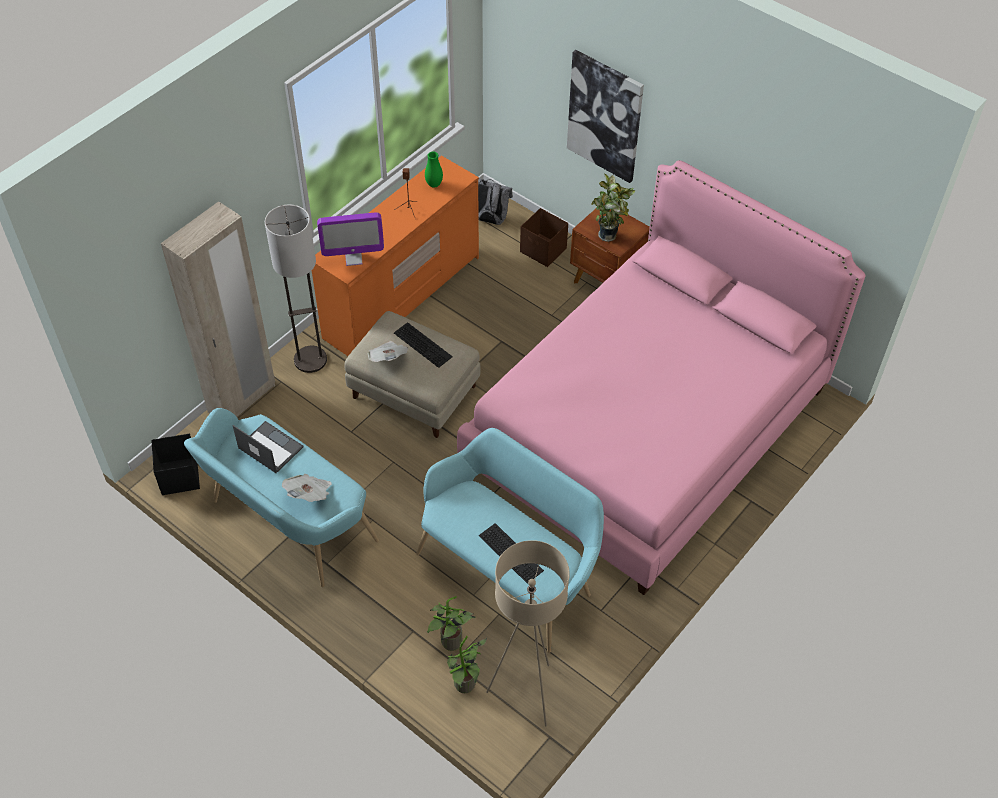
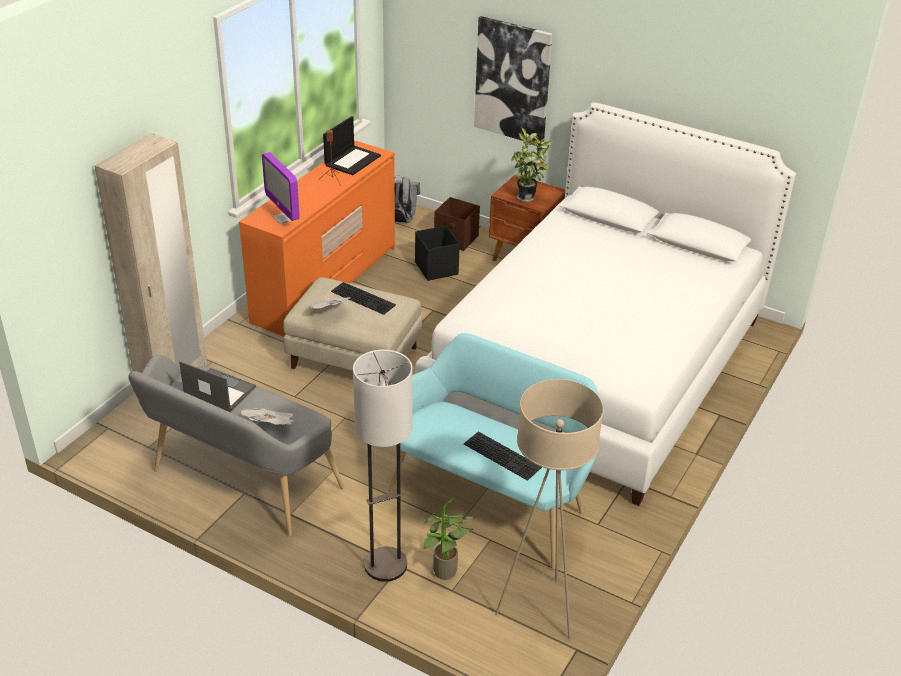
camera: 10 degrees left, 15 degrees down
black storage box [151,433,200,495] -> black storage box moved to [415,226,460,281]
turquoise bench [184,408,379,587] -> grey bench [128,355,344,536]
floor lamp [265,204,327,373] -> floor lamp moved to [353,349,413,582]
monitor [317,212,384,266] -> monitor turned 75 degrees clockwise [262,152,300,224]
green vase [425,152,443,188] -> laptop [323,116,381,175]
potted plant [447,636,487,693] -> none
pink bed [457,160,866,595] -> white bed [415,102,796,506]

